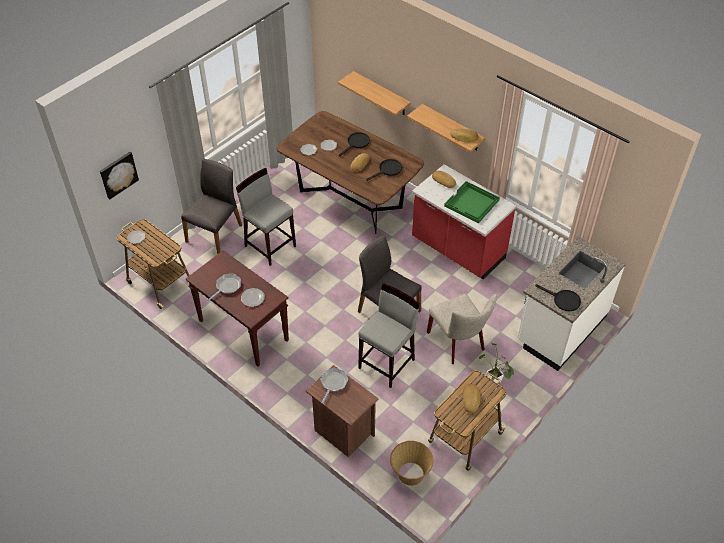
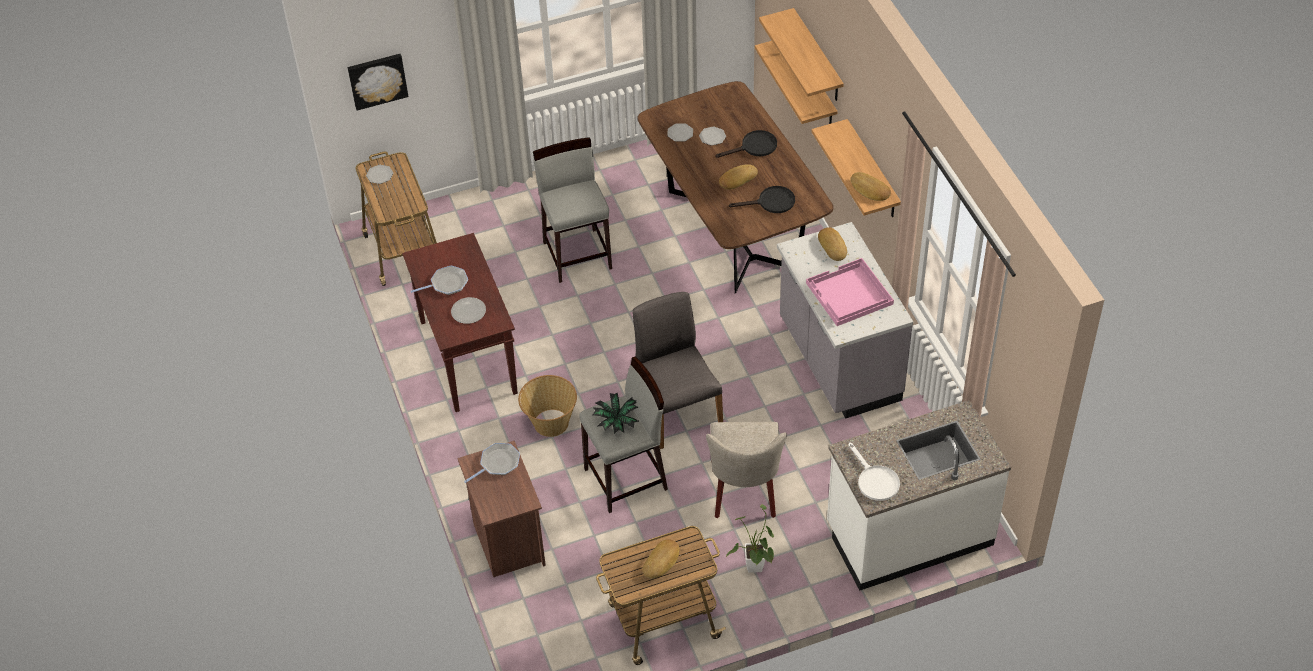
camera: 30 degrees right, 0 degrees up
grey chair [181,159,242,254] -> none
basket [390,441,433,486] -> basket moved to [518,375,577,437]
red counter [412,164,516,279] -> grey counter [777,222,913,419]
green tray [444,181,500,224] -> pink tray [806,258,894,326]
black frying pan [535,284,581,311] -> white frying pan [849,443,900,501]
none -> potted plant [592,393,640,434]
none -> shelf [759,8,844,101]

